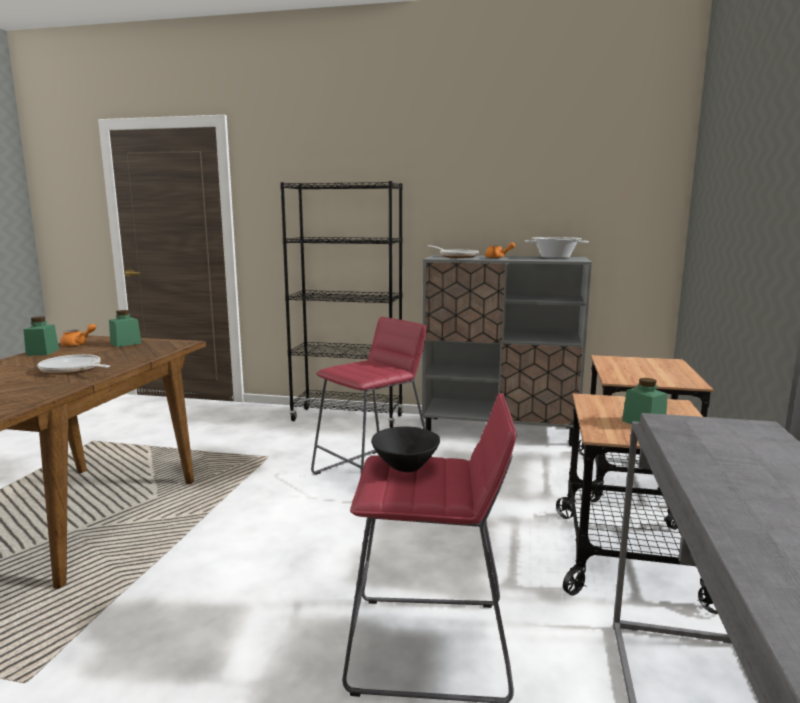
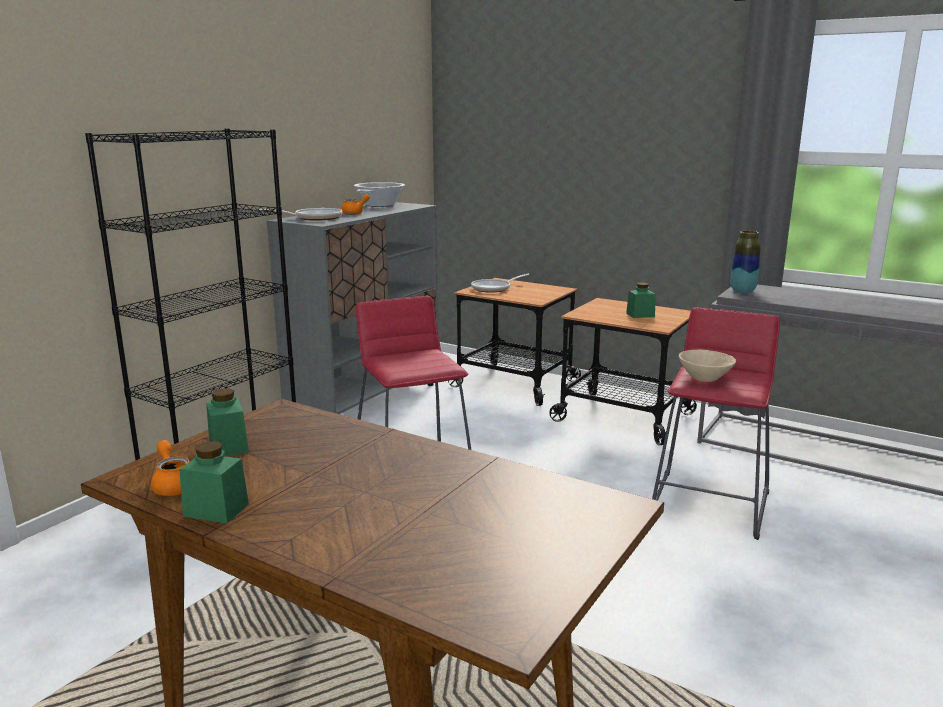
camera: 70 degrees left, 5 degrees up
frying pan [38,354,110,374] -> frying pan moved to [471,274,529,293]
black bowl [371,426,440,472] -> beige bowl [679,350,736,382]
none -> vase [730,231,761,293]

